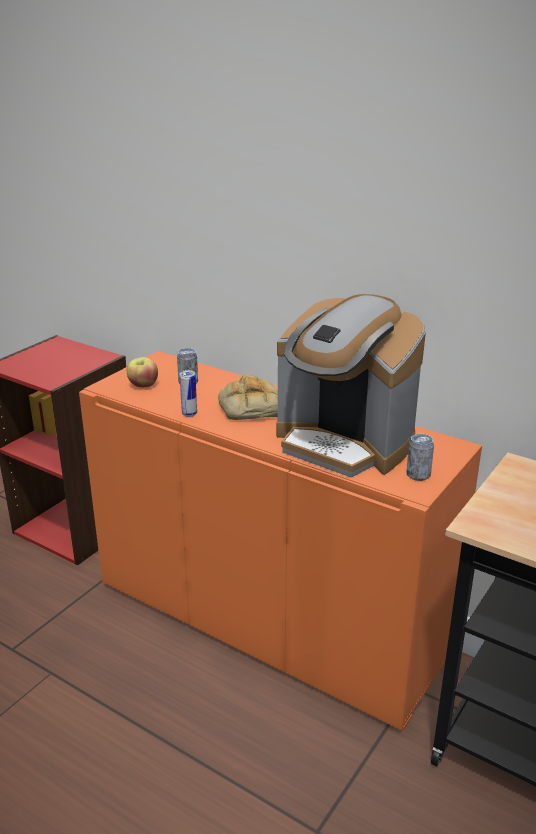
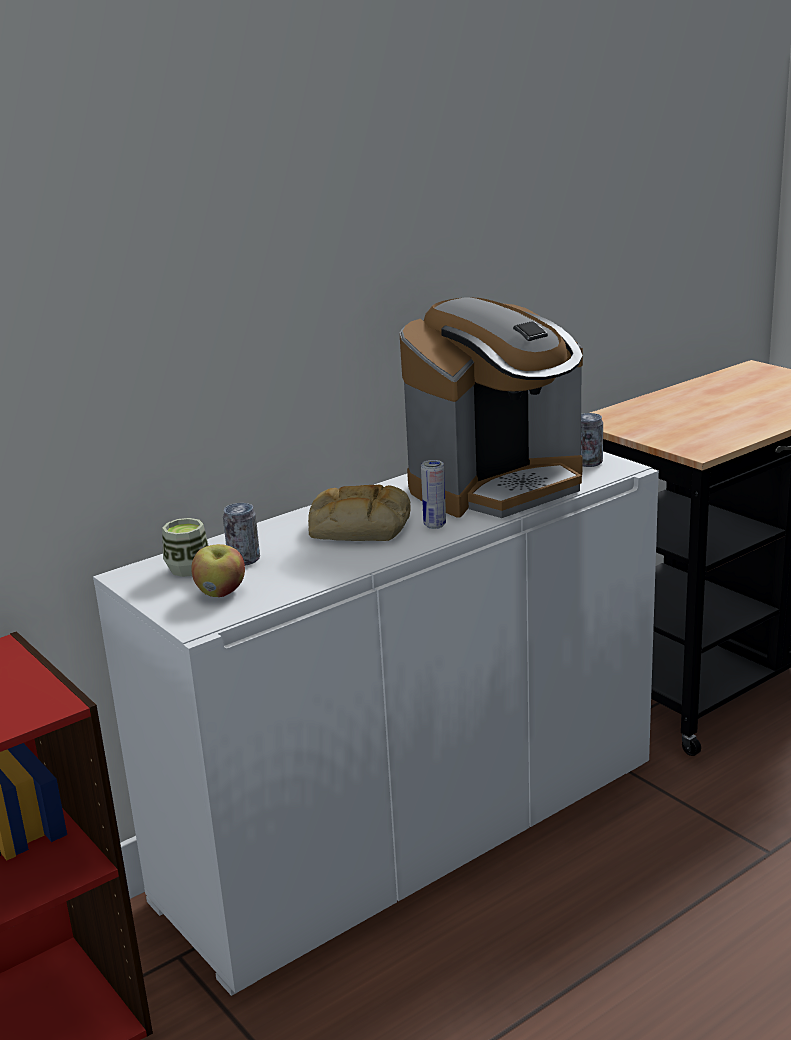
camera: 70 degrees left, 5 degrees down
orange cabinet [79,351,482,731] -> white cabinet [93,451,659,996]
can [180,370,197,417] -> can moved to [421,460,446,529]
none -> cup [162,518,209,577]

